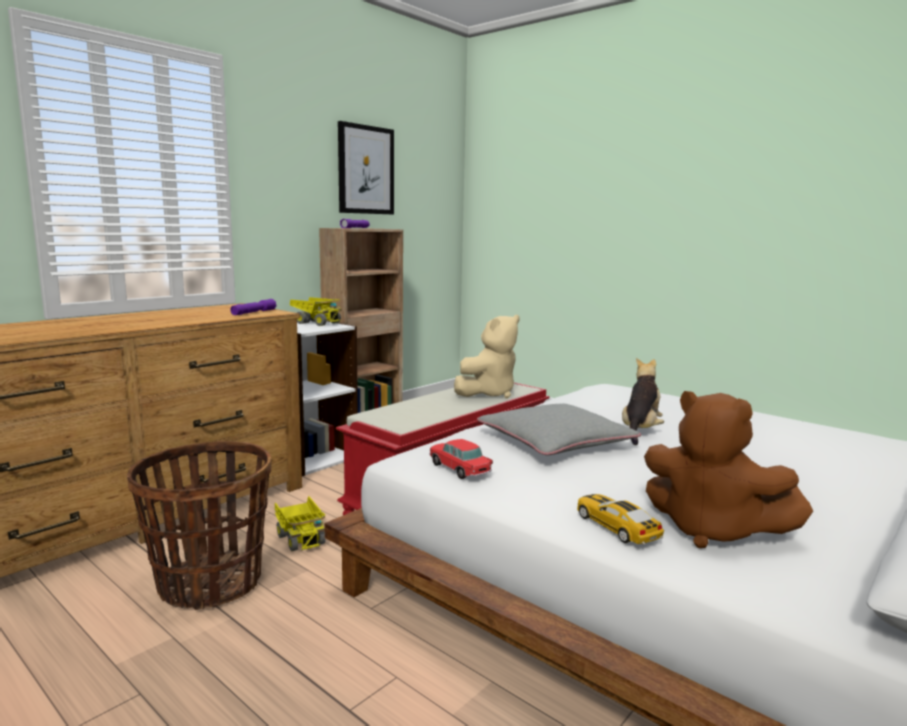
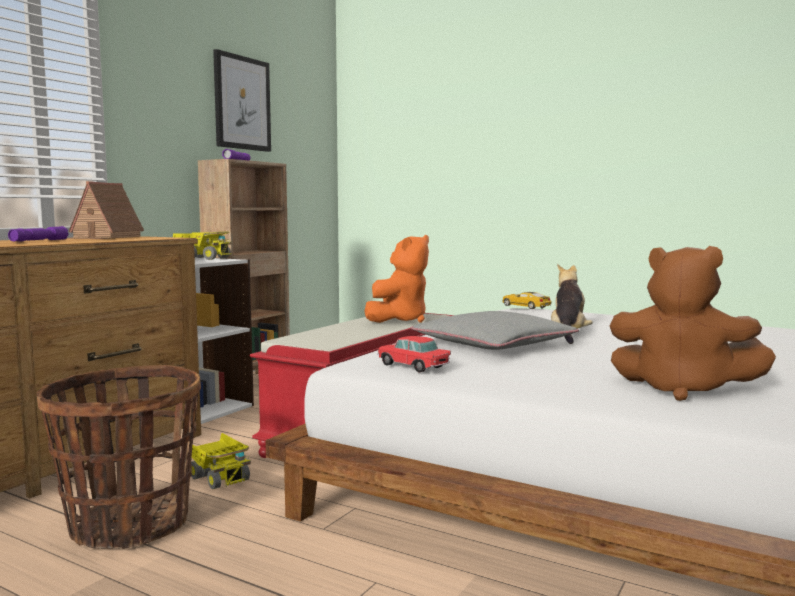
camera: 10 degrees left, 5 degrees down
purple flashlight [230,299,276,315] -> purple flashlight moved to [8,226,69,242]
beige plush toy [454,315,519,399] -> orange plush toy [364,235,429,323]
toy car [577,494,664,544] -> toy car moved to [503,292,552,309]
none -> toy house [66,181,144,239]

